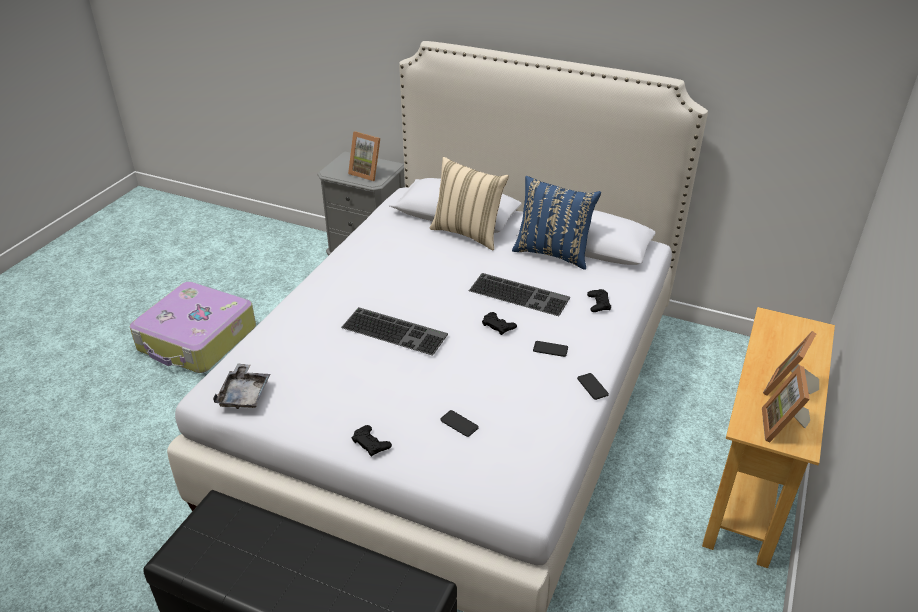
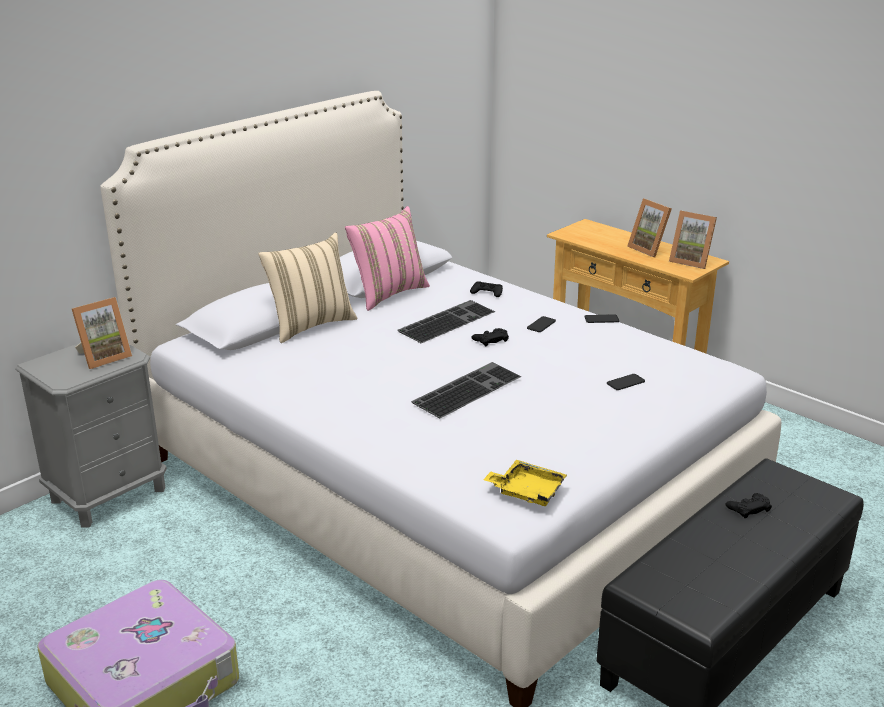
camera: 70 degrees left, 10 degrees down
grey tray [213,364,270,409] -> yellow tray [483,460,567,506]
black game controller [351,425,392,457] -> black game controller moved to [725,493,772,518]
blue pillow [512,176,601,270] -> pink pillow [345,206,430,311]

